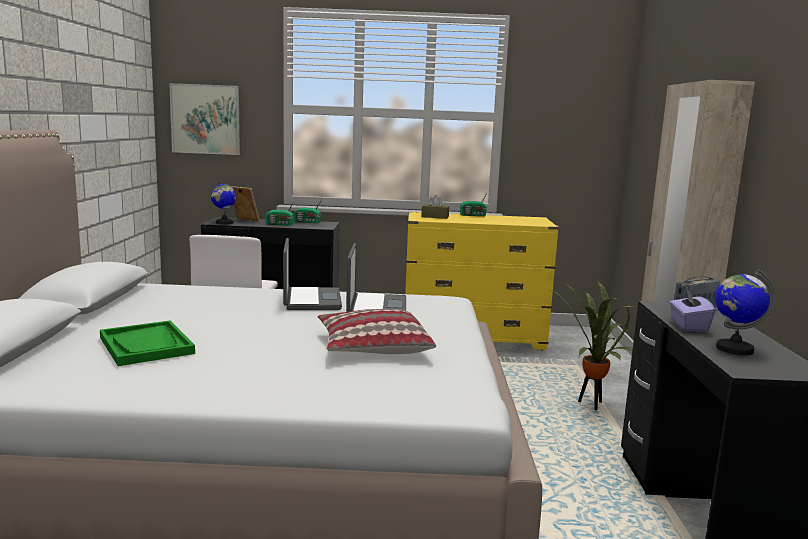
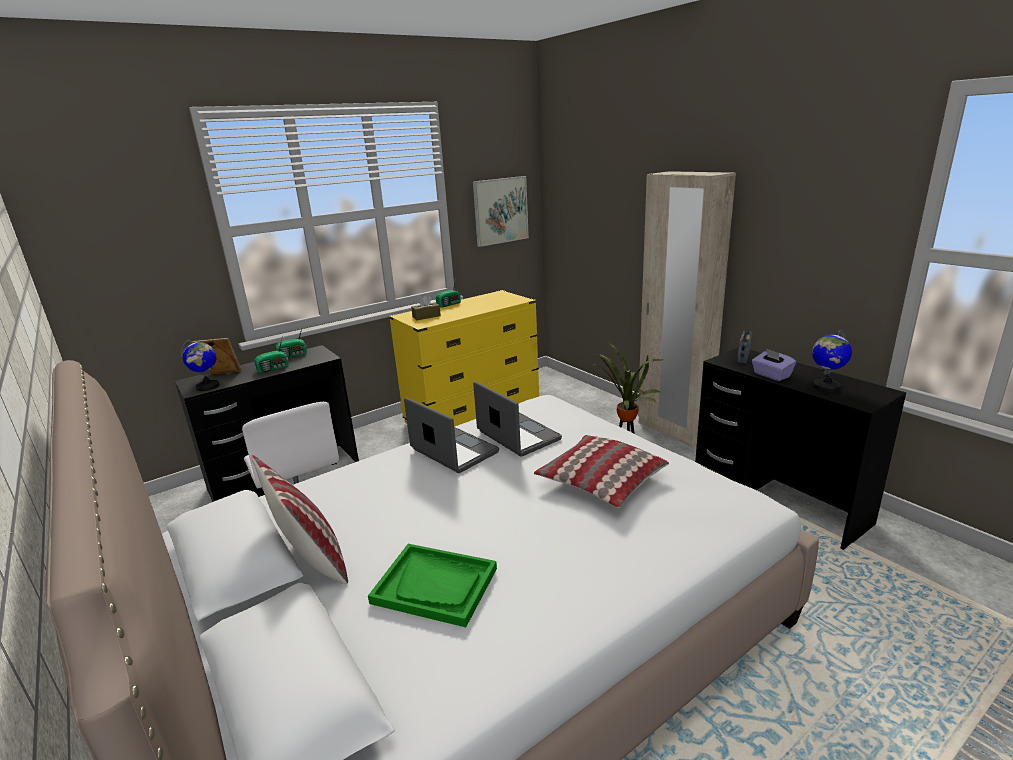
camera: 35 degrees left, 10 degrees up
picture [169,83,240,155] -> picture moved to [473,176,529,247]
none -> pillow [251,455,348,584]

